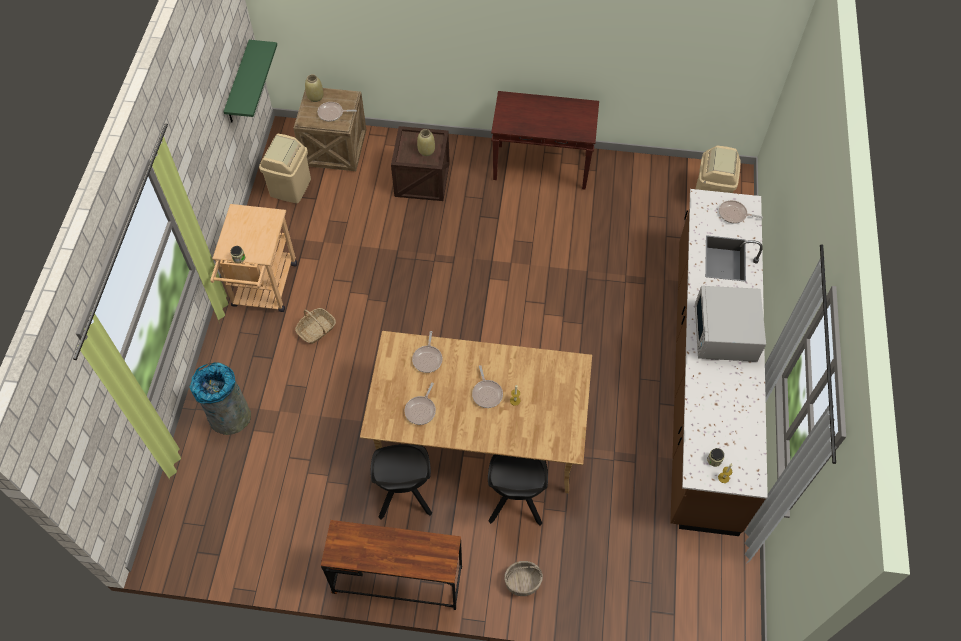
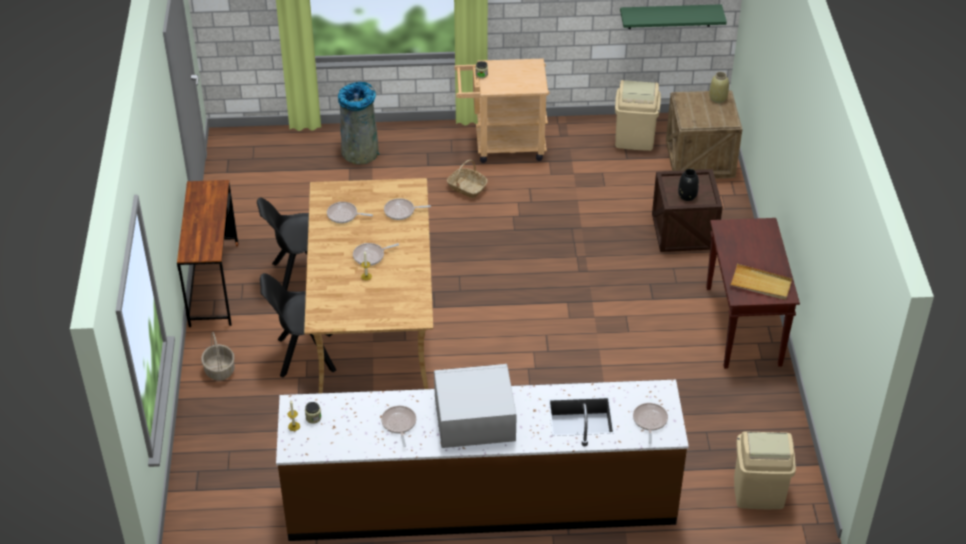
camera: 80 degrees right, 15 degrees down
frying pan [317,102,357,122] -> frying pan moved to [381,406,416,447]
beige vase [417,129,435,156] -> black vase [678,169,699,201]
none -> beige tray [730,264,792,300]

